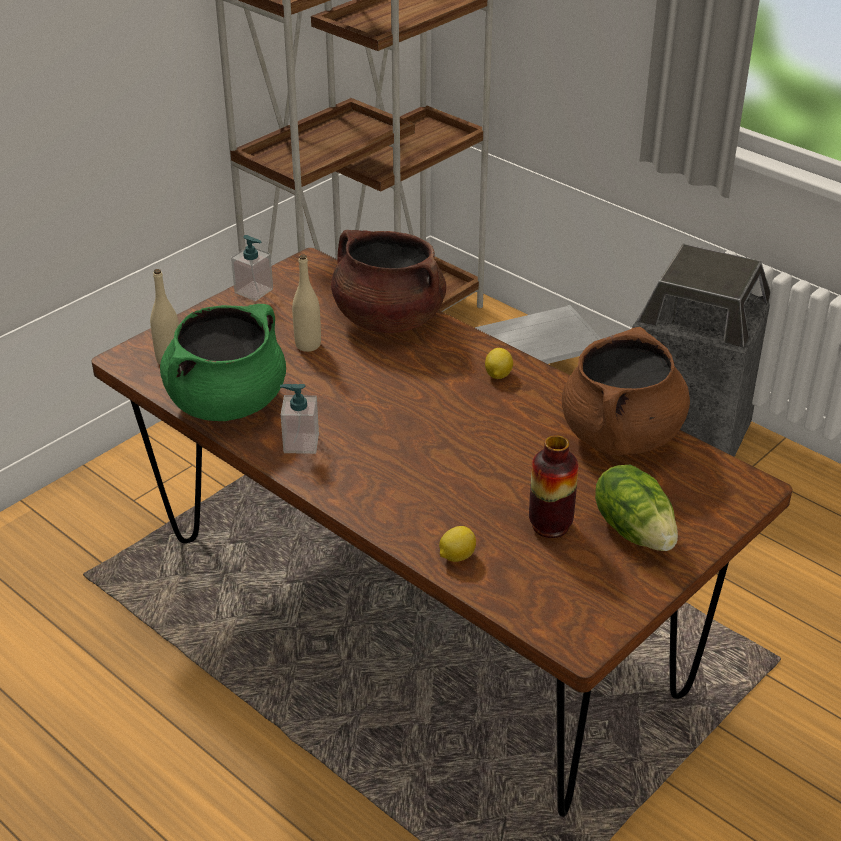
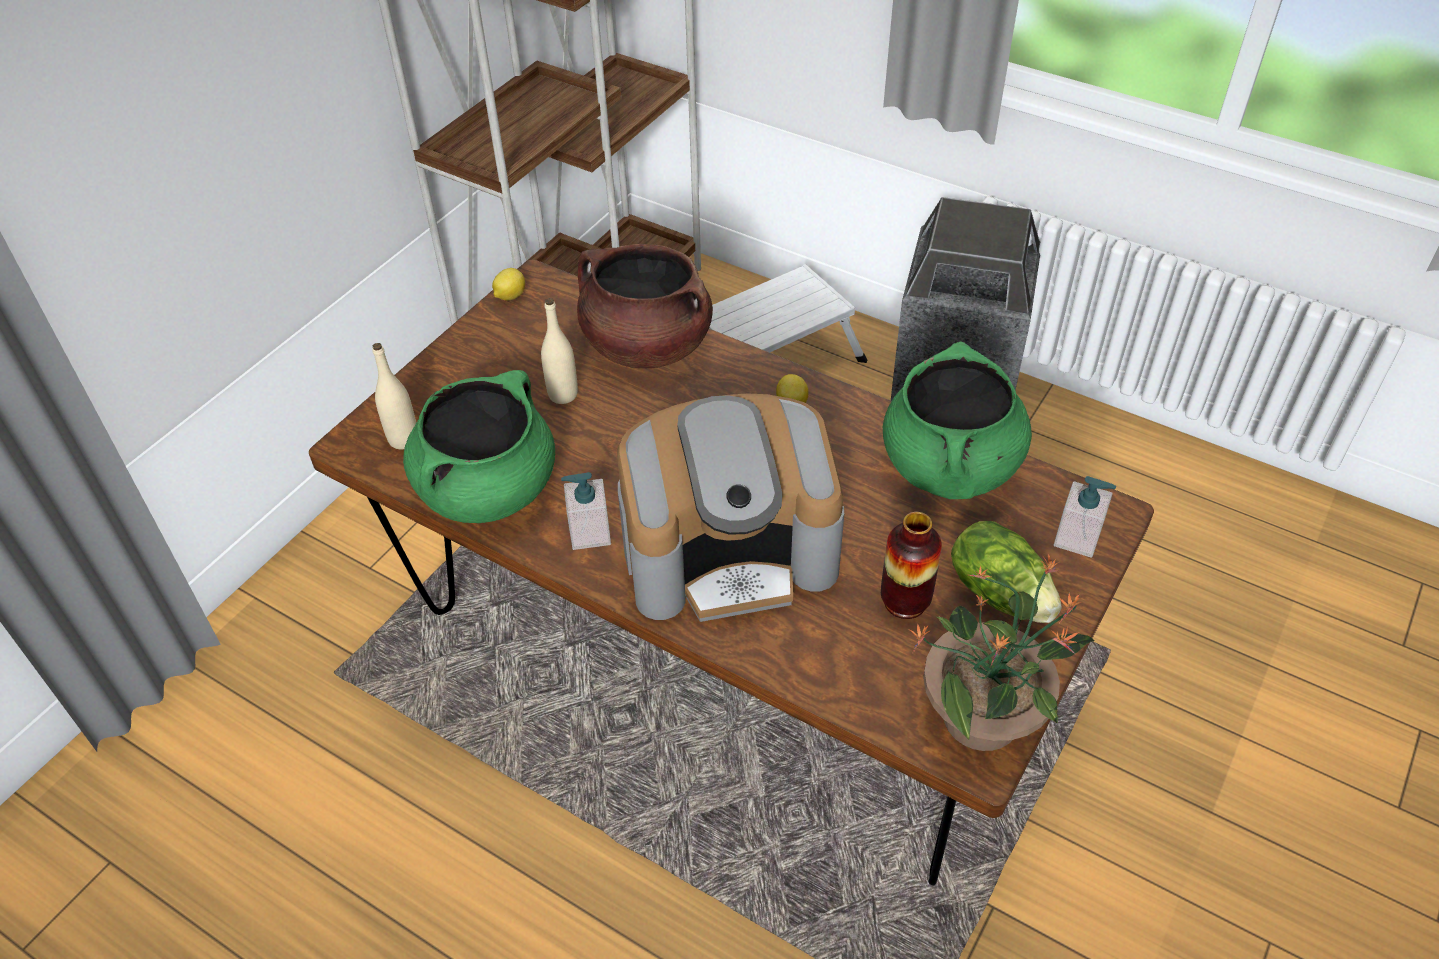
camera: 10 degrees left, 10 degrees up
soap dispenser [231,235,273,301] -> soap dispenser moved to [1054,476,1116,558]
lemon [439,526,476,562] -> lemon moved to [492,268,525,301]
brown cooking pot [562,327,690,455] -> green cooking pot [883,341,1032,499]
none -> coffee machine [617,394,844,622]
none -> potted plant [909,554,1095,751]

